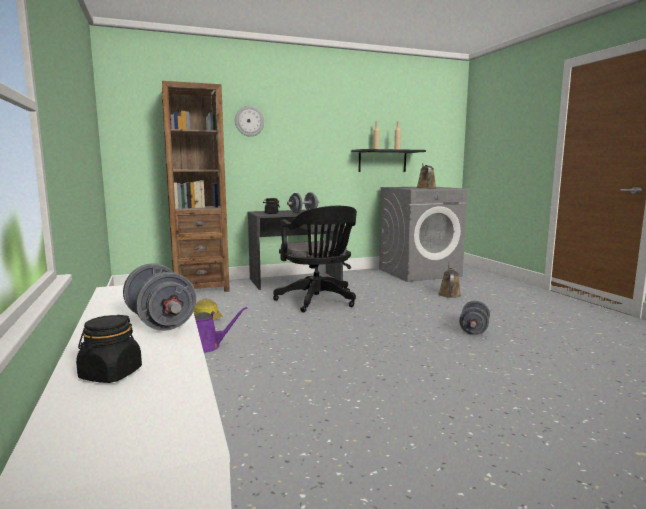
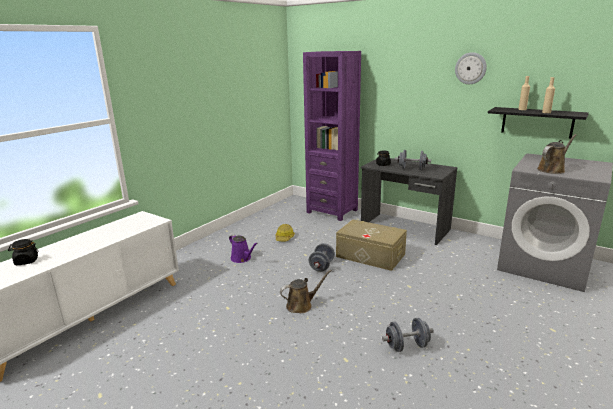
camera: 55 degrees right, 10 degrees up
grey dumbbell [123,263,197,331] -> grey dumbbell moved to [309,243,335,272]
brown bookcase [161,81,230,292] -> purple bookcase [303,51,361,221]
wall clock [235,106,264,137] -> wall clock moved to [455,52,487,84]
black office chair [273,206,357,312] -> beige storage box [336,219,407,271]
brown watering can [438,261,461,298] -> brown watering can moved to [280,270,332,313]

